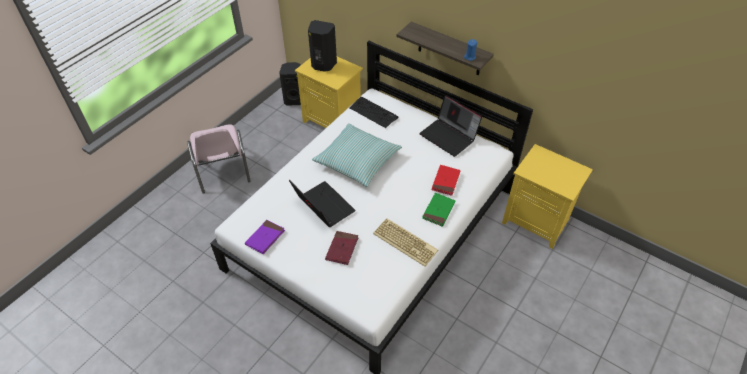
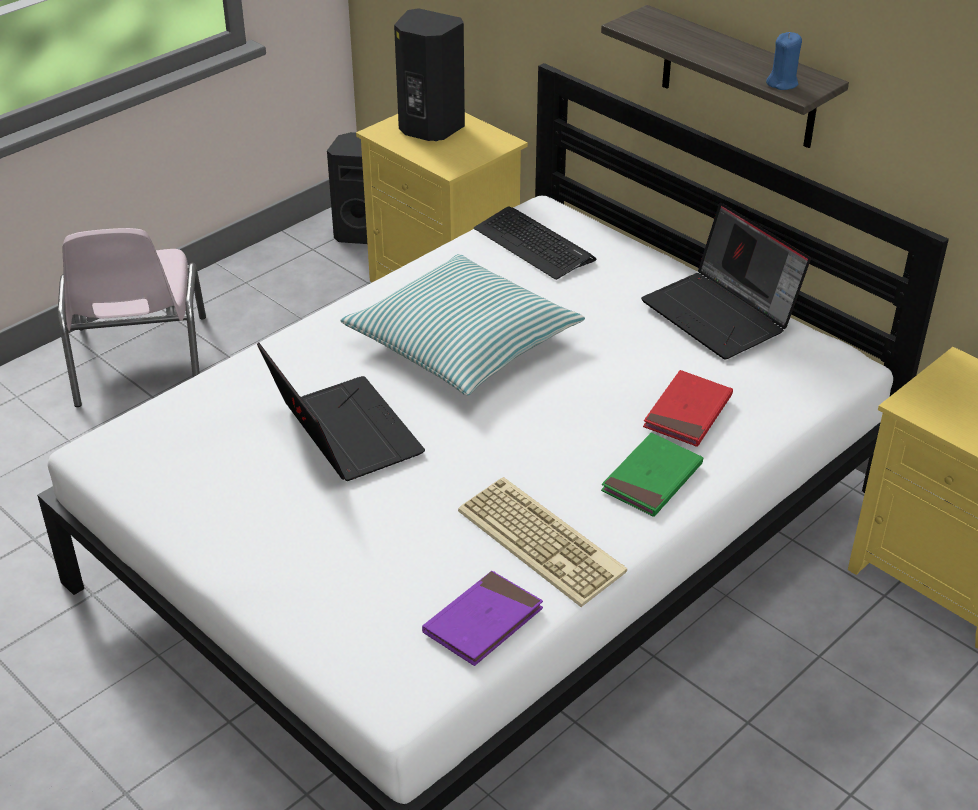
camera: 10 degrees right, 10 degrees down
purple book [245,220,285,254] -> purple book moved to [422,571,543,666]
red book [325,231,359,265] -> none

